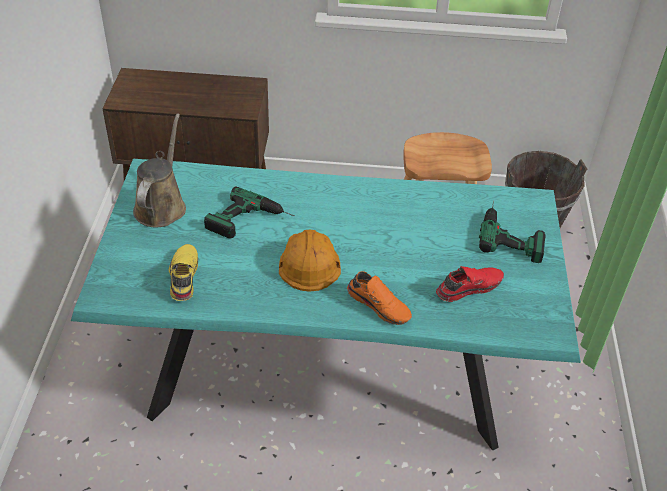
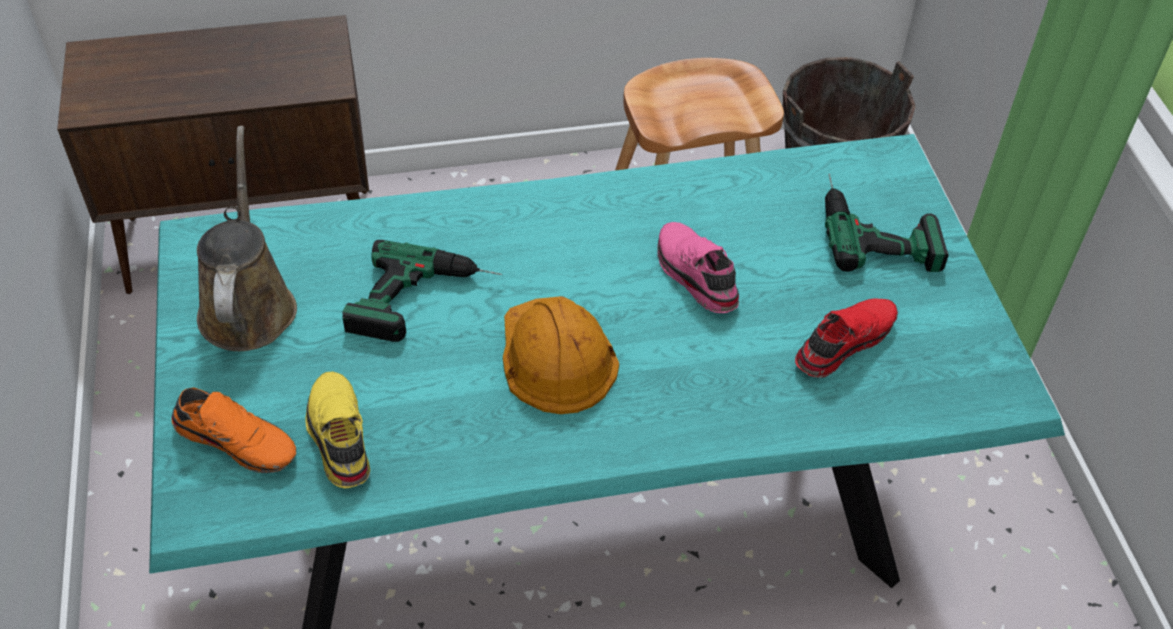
camera: 15 degrees left, 5 degrees up
orange shoe [347,271,412,325] -> orange shoe moved to [172,387,296,473]
none -> pink shoe [657,222,739,313]

